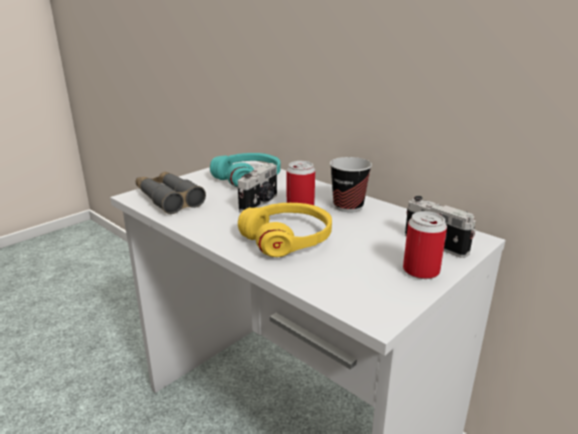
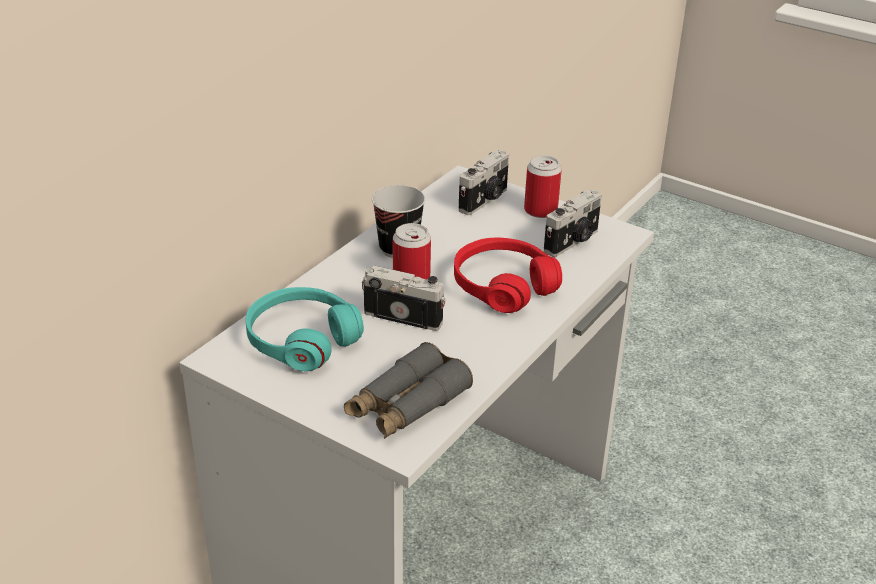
camera: 100 degrees left, 10 degrees up
yellow headphones [238,203,332,257] -> red headphones [454,238,562,313]
none -> camera [543,189,602,257]

